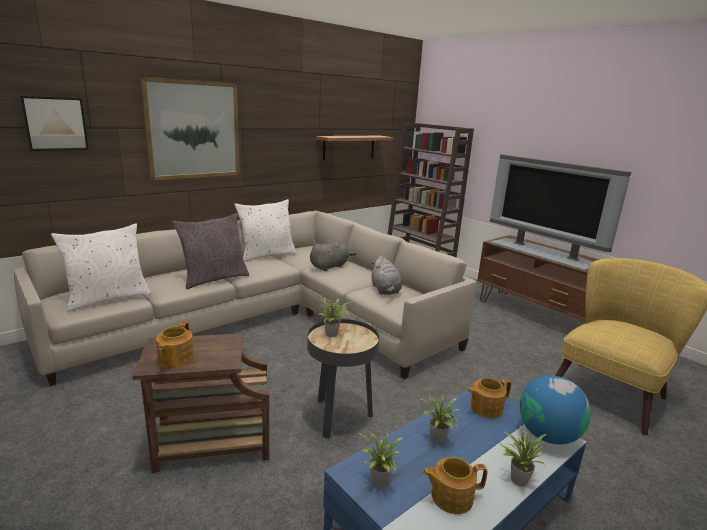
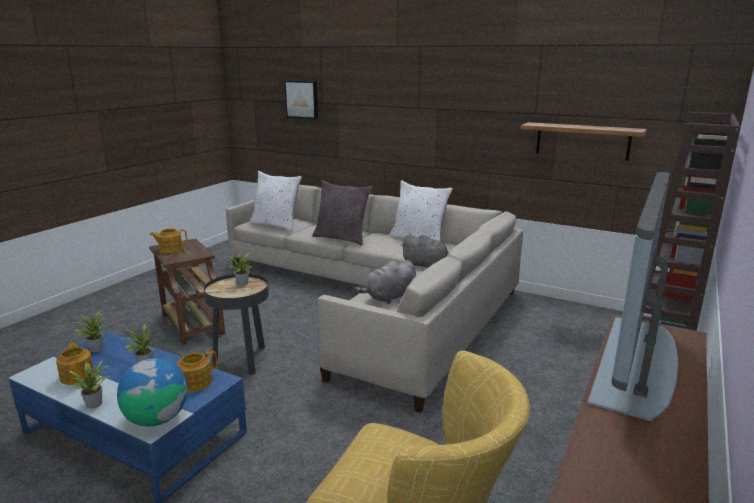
camera: 70 degrees right, 0 degrees up
picture [140,77,240,181] -> none
teapot [468,378,511,418] -> teapot turned 90 degrees counterclockwise [177,350,217,392]

